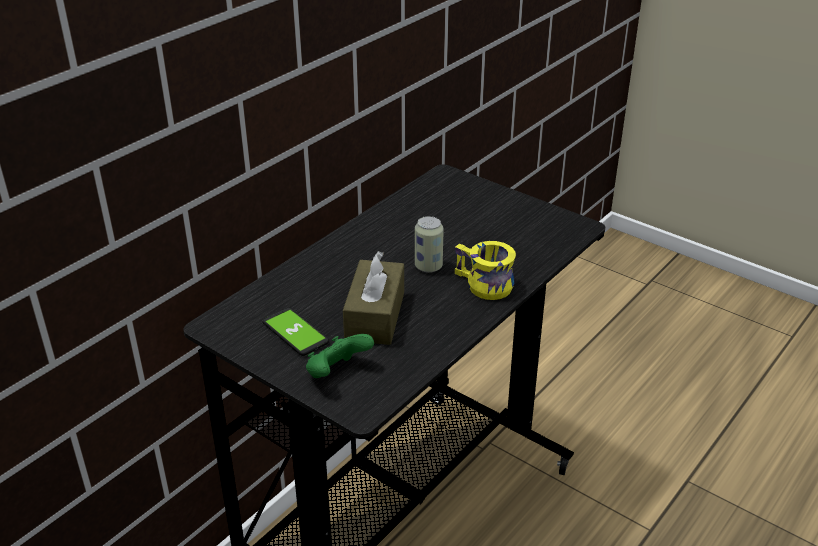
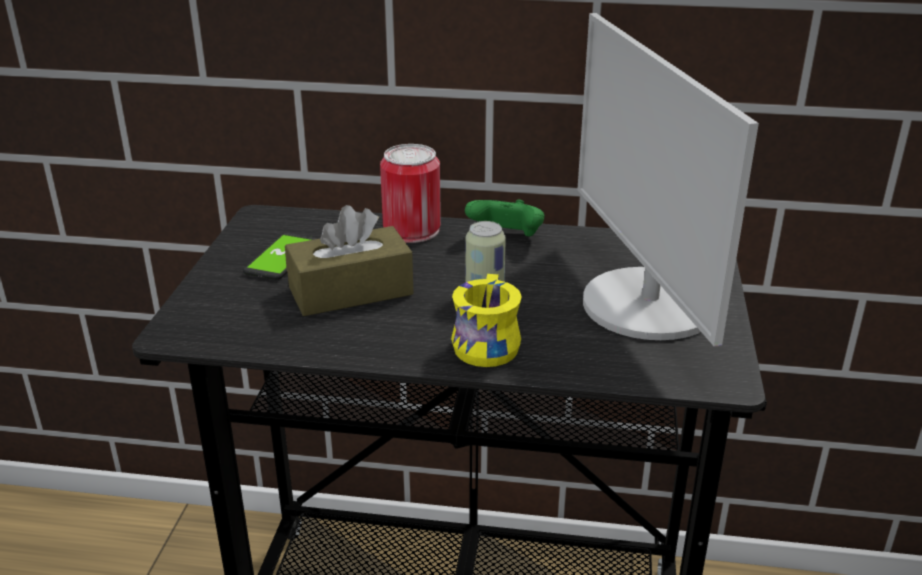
camera: 60 degrees right, 5 degrees down
green game controller [306,334,374,378] -> green game controller moved to [465,200,545,237]
none -> can [380,144,441,243]
none -> monitor [577,13,759,347]

